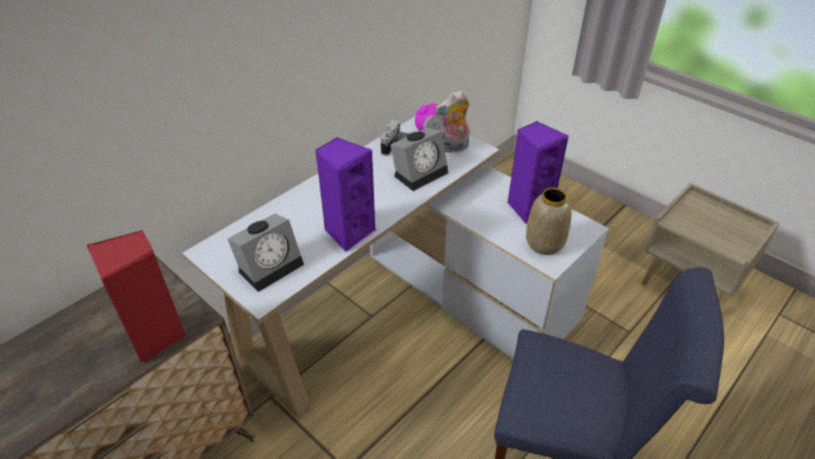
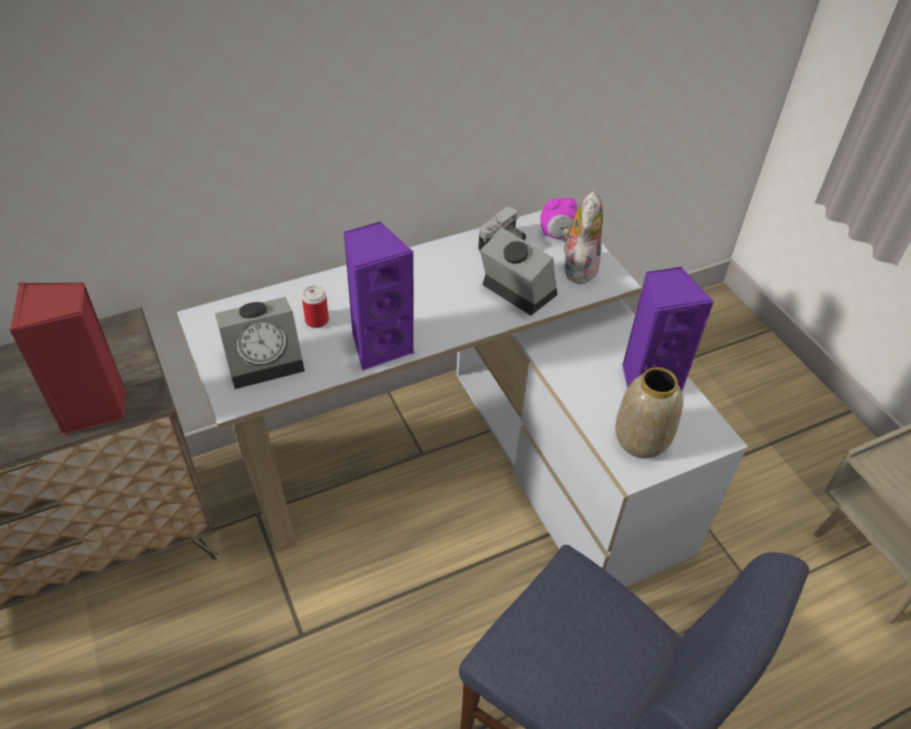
camera: 20 degrees right, 5 degrees up
alarm clock [390,128,448,191] -> alarm clock turned 120 degrees counterclockwise [480,227,557,316]
plush toy [435,90,470,153] -> plush toy turned 105 degrees clockwise [563,191,603,284]
none -> can [302,286,329,328]

